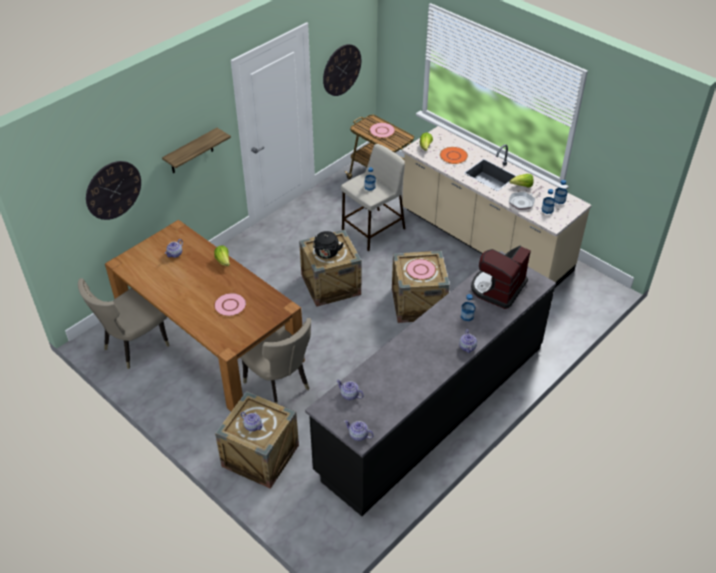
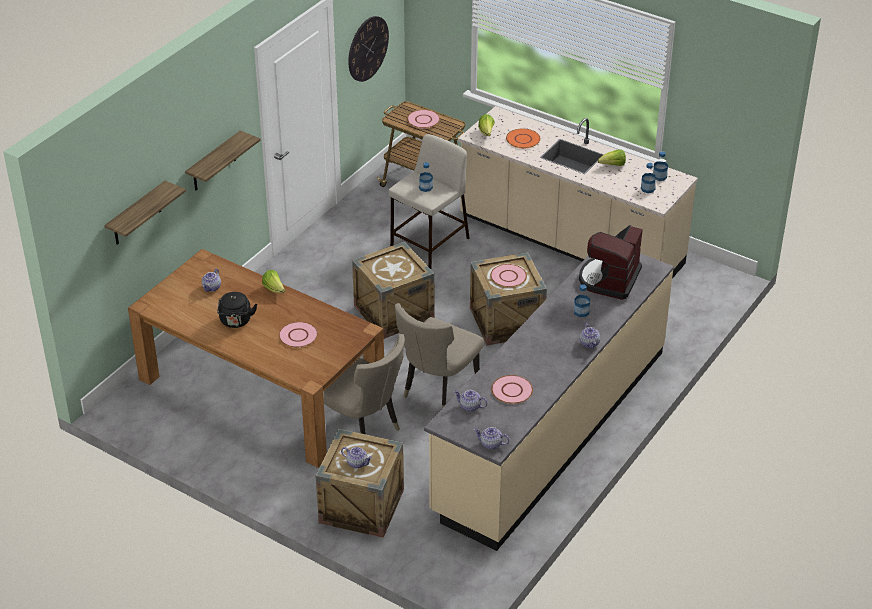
camera: 10 degrees left, 5 degrees down
beige chair [78,278,170,369] -> beige chair moved to [395,303,484,408]
wall clock [86,161,141,220] -> shelf [105,181,186,244]
black counter [305,251,556,516] -> beige counter [424,253,674,551]
black kettle [313,231,344,259] -> black kettle moved to [217,292,257,328]
frying pan [509,186,544,210] -> none
none -> pink plate [491,375,533,404]

